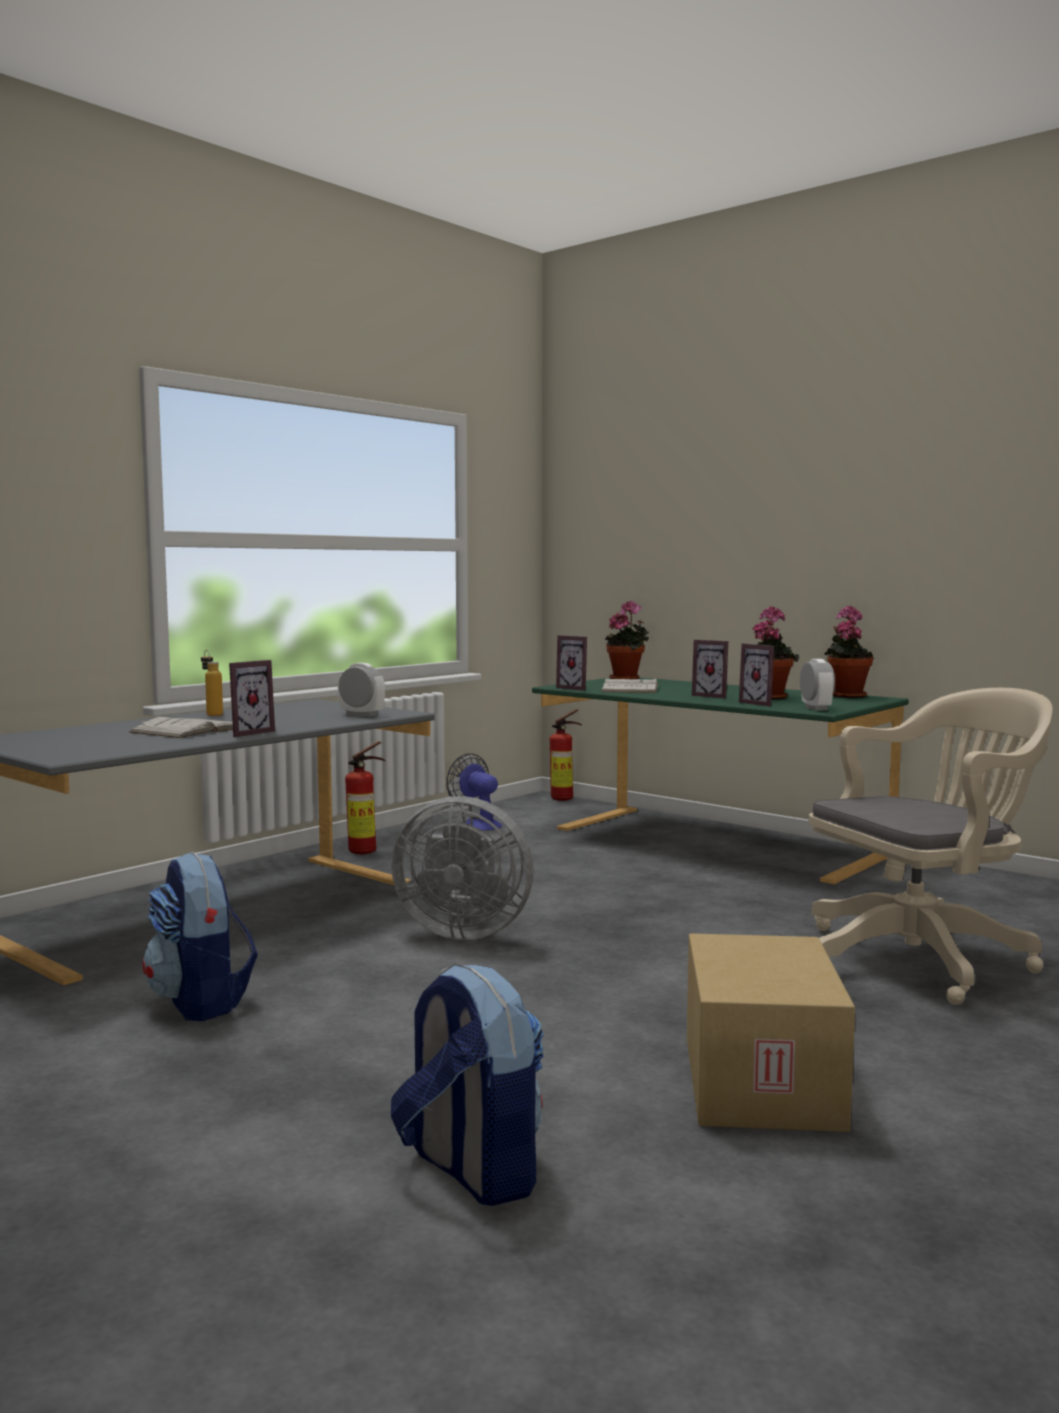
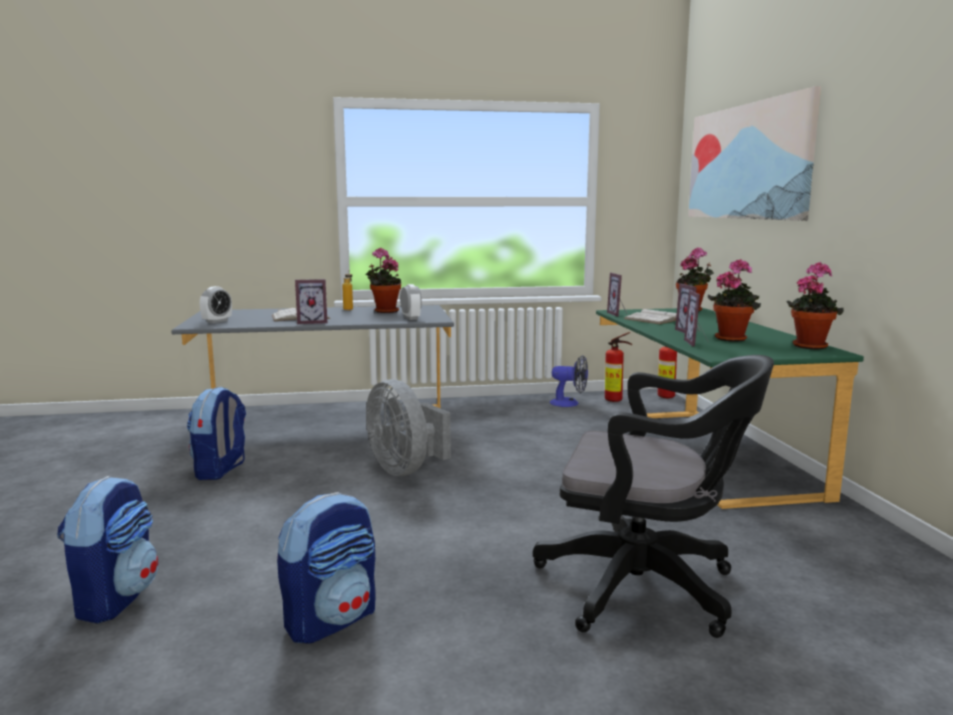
camera: 40 degrees right, 5 degrees up
fire extinguisher [345,741,386,854] -> fire extinguisher moved to [605,332,632,402]
fan [446,753,502,831] -> fan turned 105 degrees clockwise [550,355,588,407]
cardboard box [687,933,855,1132] -> backpack [277,492,375,644]
alarm clock [800,659,835,711] -> alarm clock moved to [200,286,232,323]
beige office chair [808,688,1053,1005] -> black office chair [533,355,774,638]
none -> potted plant [366,248,401,313]
none -> picture [688,86,821,221]

